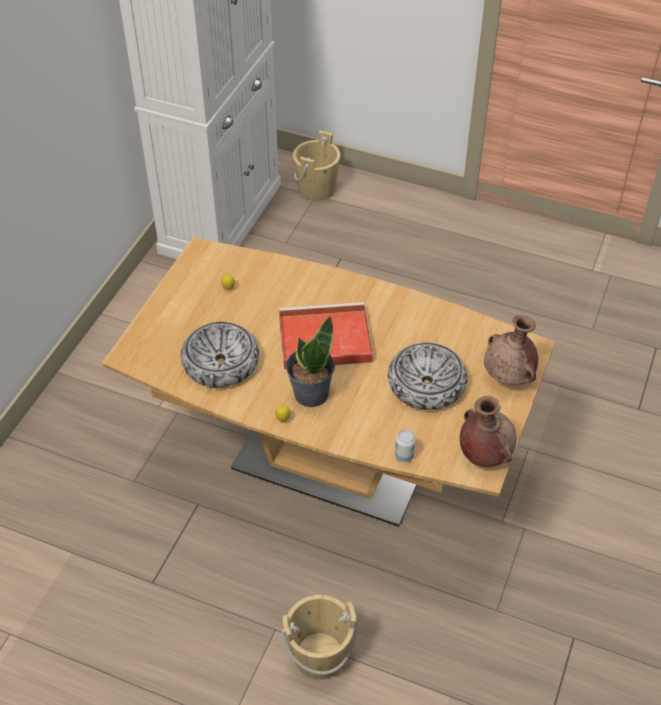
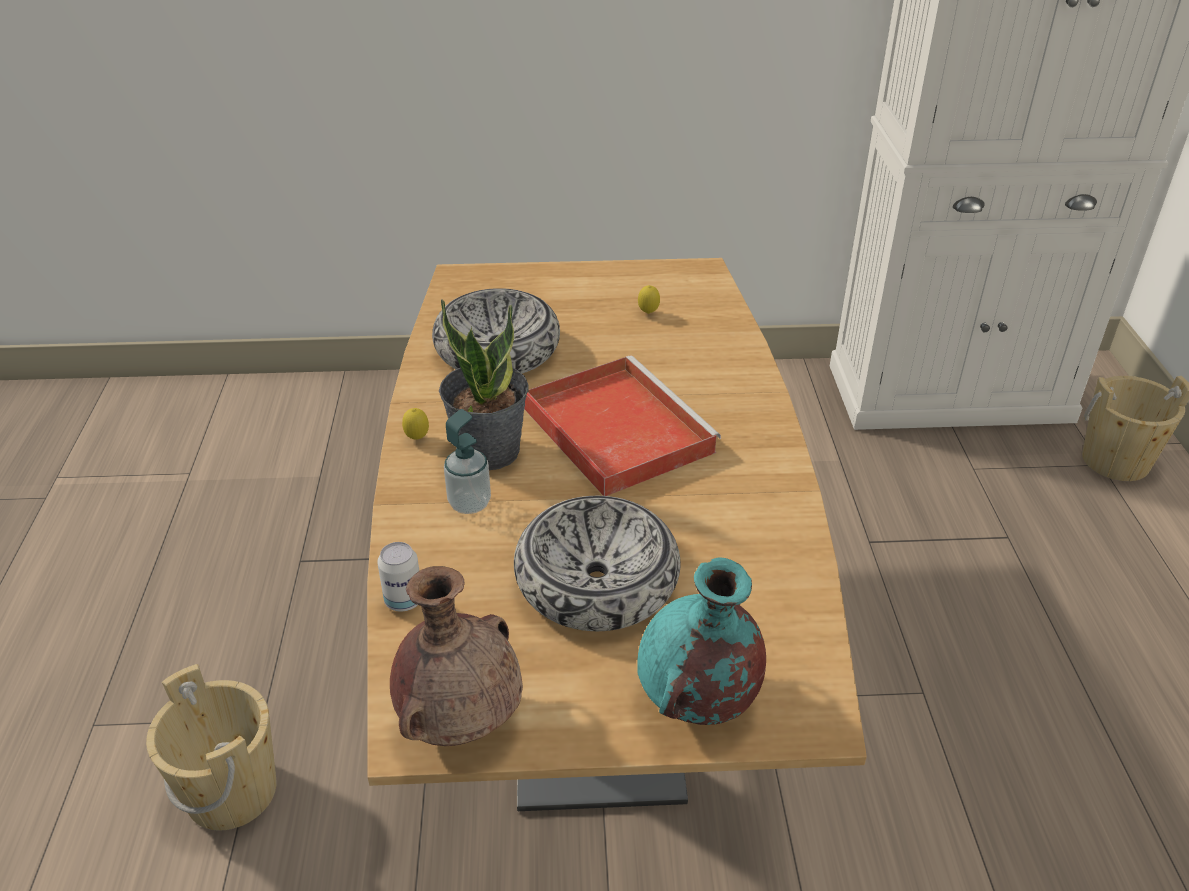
camera: 65 degrees right, 10 degrees down
brown vase [484,315,538,385] -> turquoise vase [637,557,766,725]
none -> soap dispenser [444,409,491,514]

